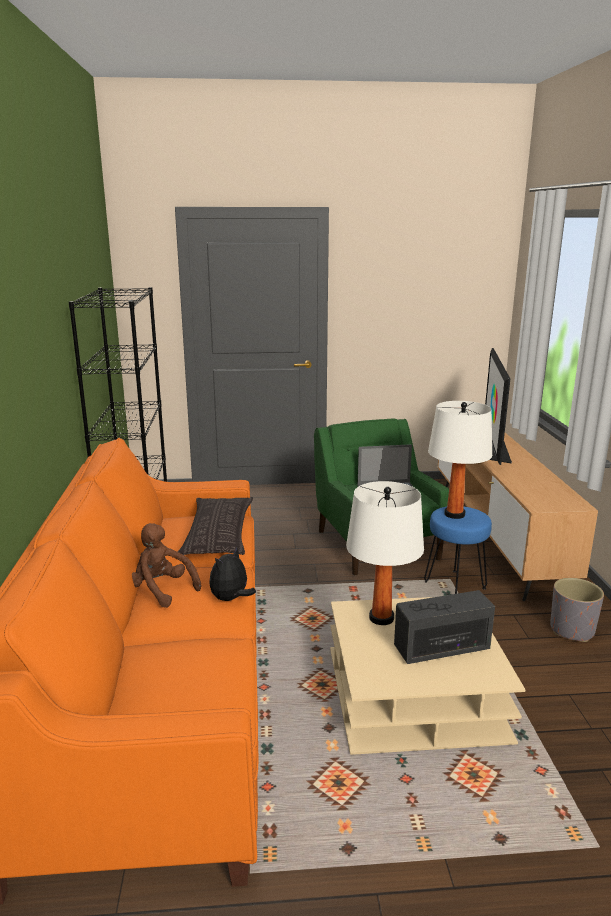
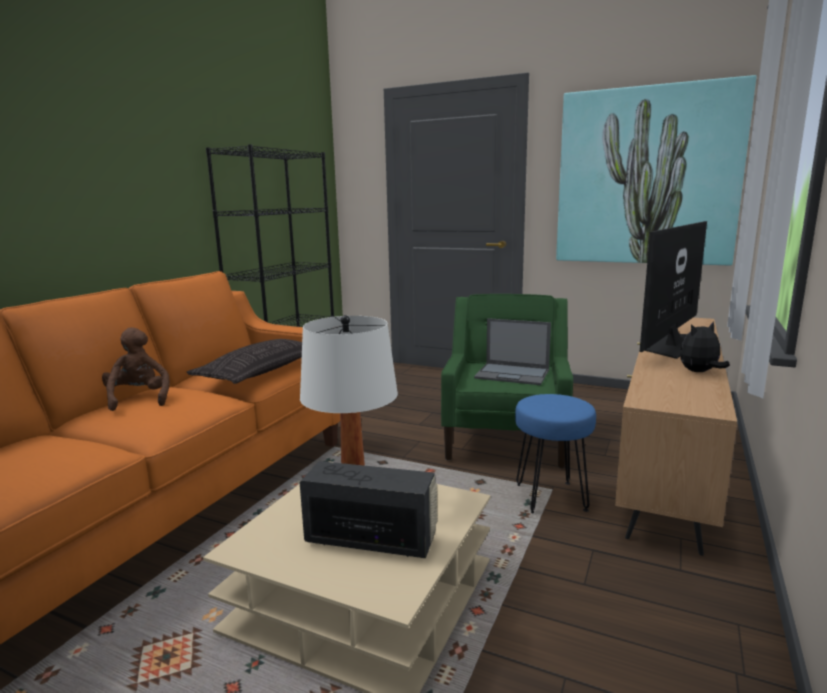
camera: 30 degrees right, 5 degrees down
plush toy [209,548,256,601] -> plush toy moved to [680,321,730,372]
white table lamp [428,401,492,519] -> none
grey planter [550,578,604,642] -> none
none -> picture [556,75,756,266]

